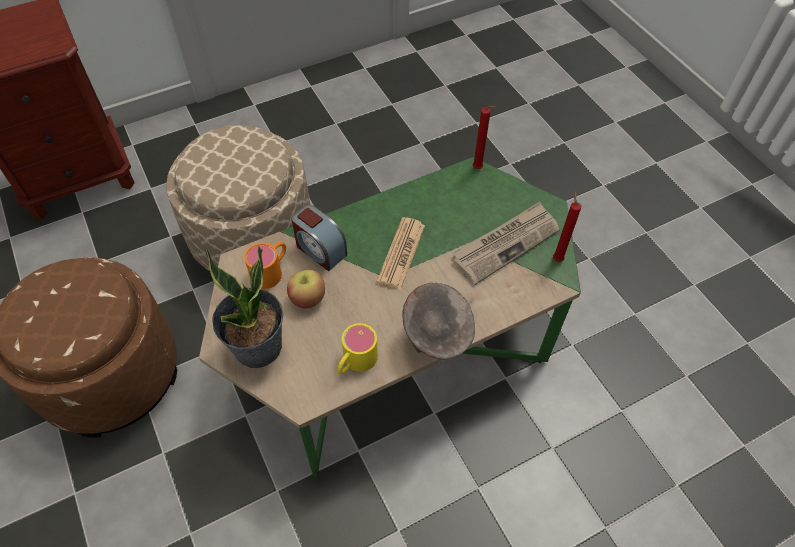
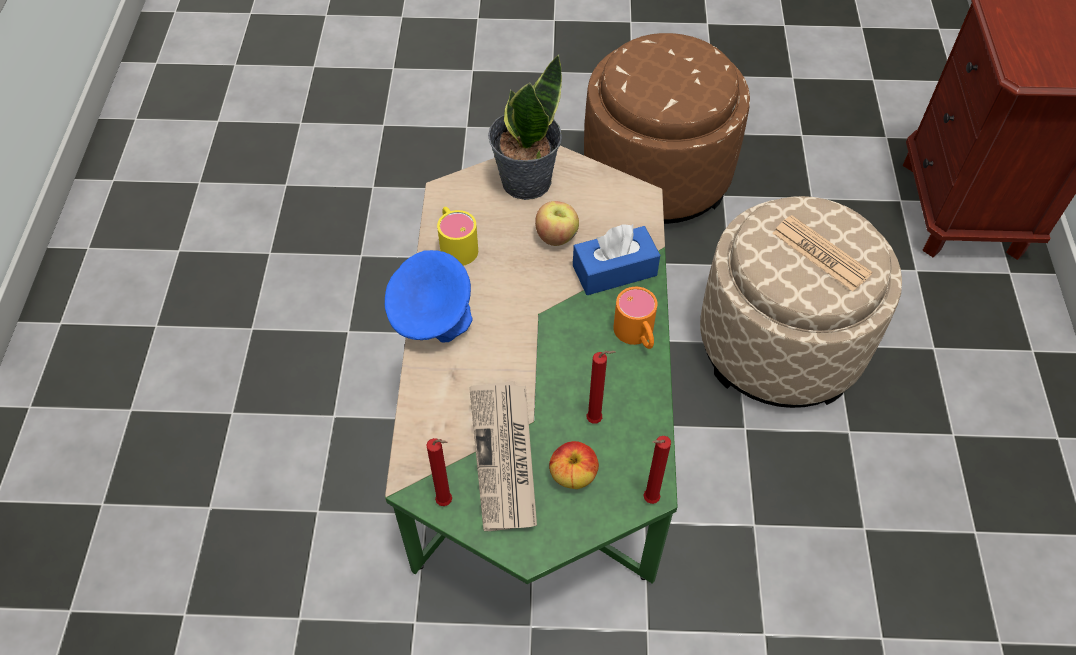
camera: 120 degrees right, 0 degrees up
orange mug [244,242,286,289] -> orange mug moved to [613,287,658,349]
alarm clock [292,205,347,271] -> blue tissue box [573,224,660,295]
newspaper [377,217,425,289] -> newspaper moved to [772,215,873,291]
grey bowl [402,282,475,360] -> blue bowl [385,250,473,343]
none -> apple [549,441,599,489]
none -> red candle [587,351,615,423]

